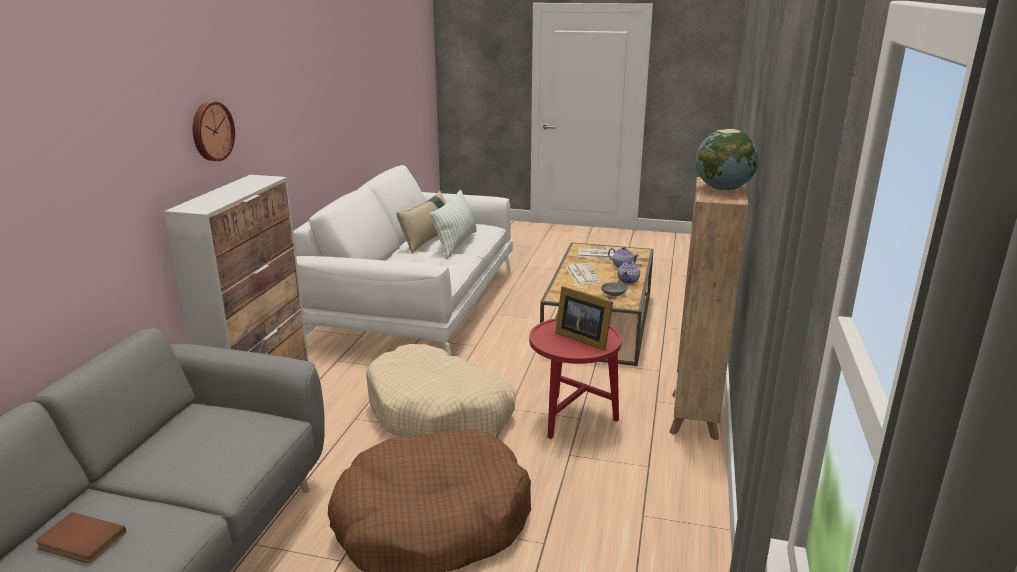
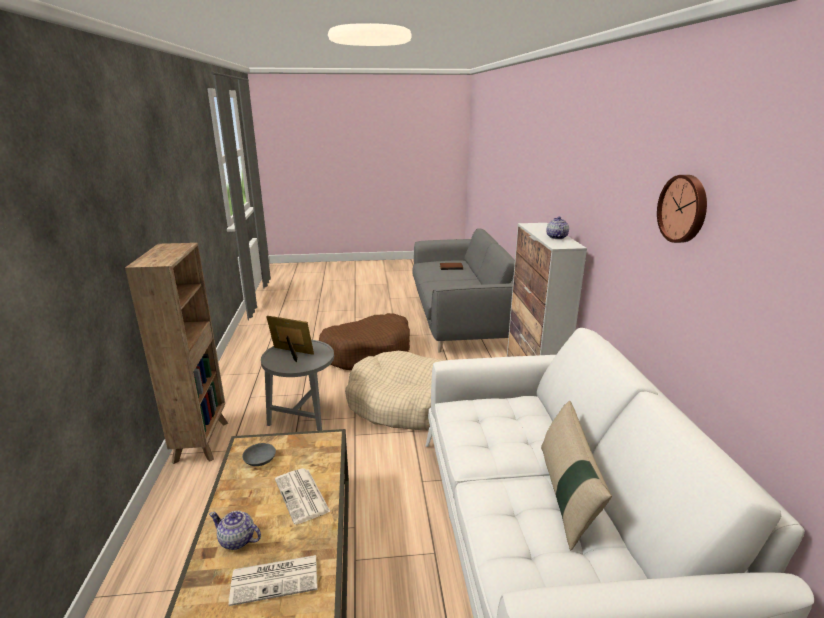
camera: 160 degrees right, 0 degrees up
wall clock [193,101,235,161] -> wall clock moved to [657,175,707,243]
pillow [430,190,476,259] -> none
red side table [529,318,622,439] -> grey side table [261,340,334,431]
teapot [618,260,640,284] -> teapot moved to [547,216,569,239]
globe [696,129,759,191] -> none

